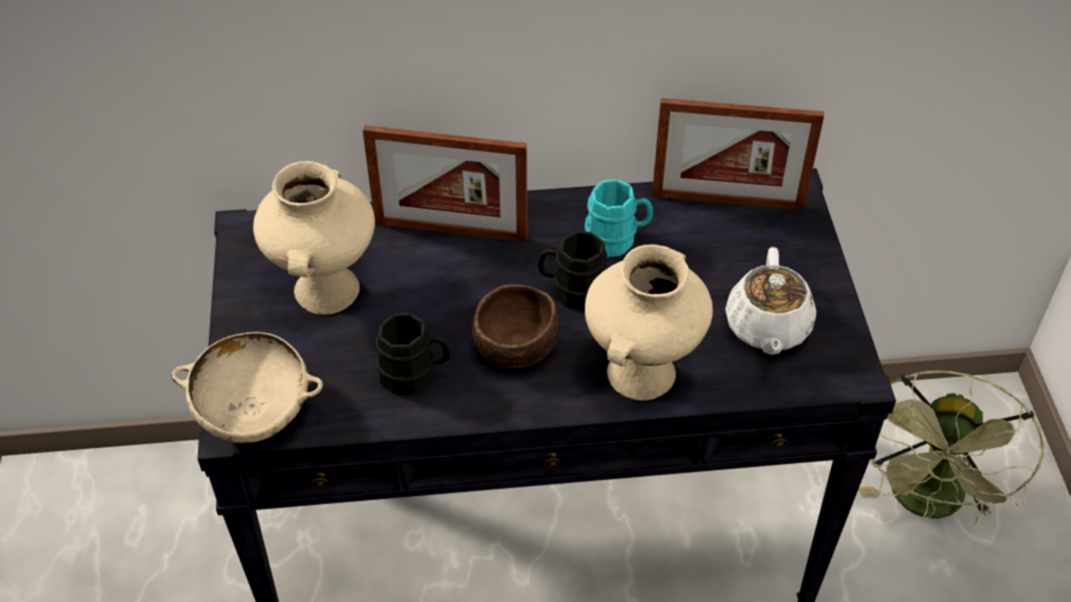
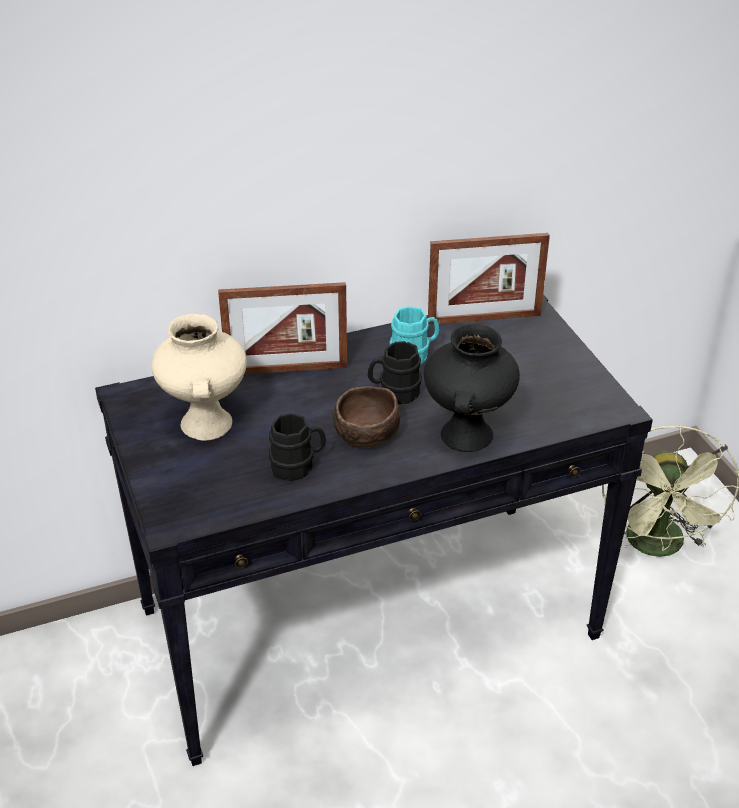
camera: 15 degrees left, 10 degrees down
beige bowl [171,332,323,443] -> none
beige vase [585,244,713,400] -> black vase [424,324,520,452]
white teapot [725,247,816,355] -> none

